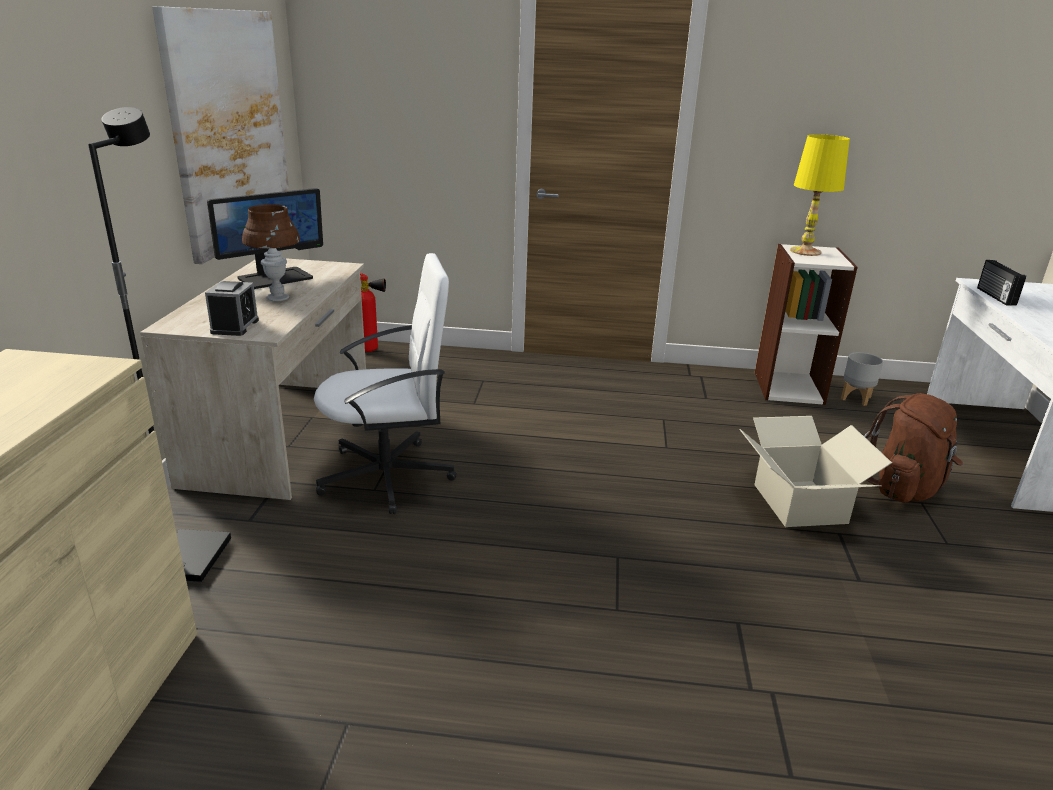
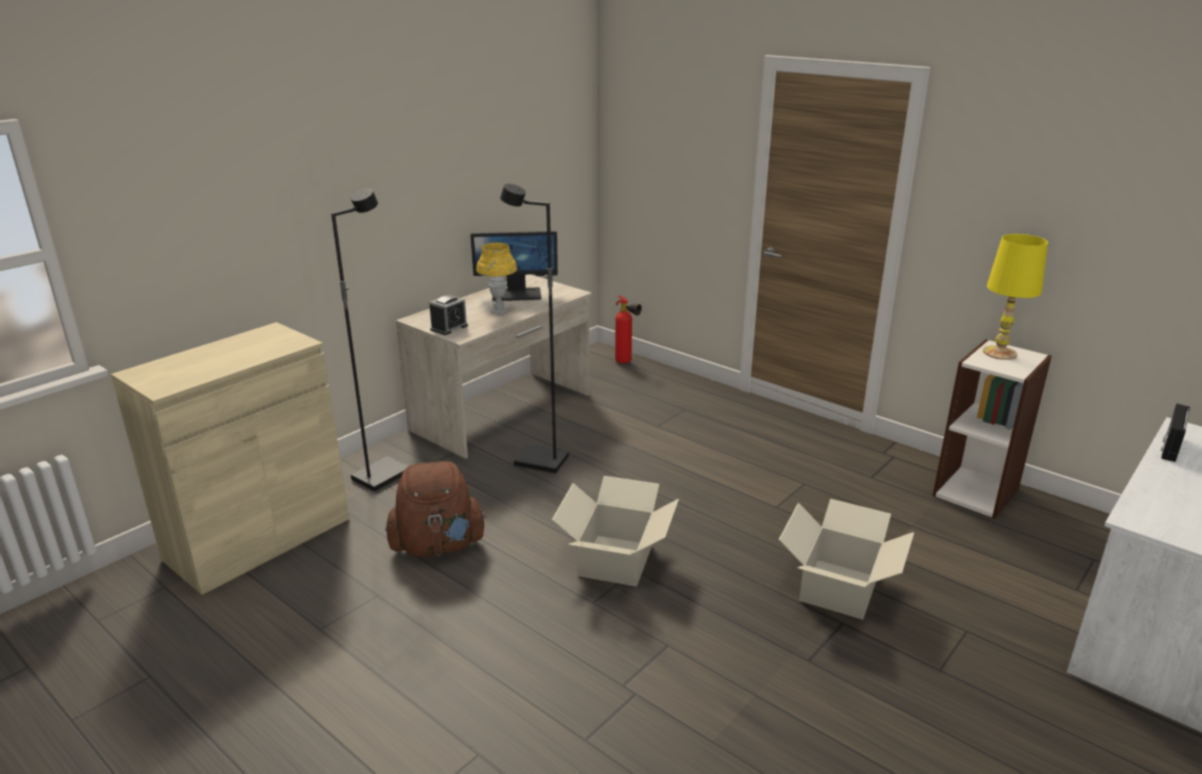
camera: 35 degrees right, 0 degrees up
picture [152,6,289,264] -> none
brown table lamp [242,204,300,302] -> yellow table lamp [476,243,517,314]
white office chair [314,253,457,514] -> black floor lamp [500,184,569,474]
grey planter [841,352,883,406] -> none
brown backpack [864,393,963,502] -> brown backpack moved to [386,461,486,557]
none -> cardboard box [552,476,679,587]

